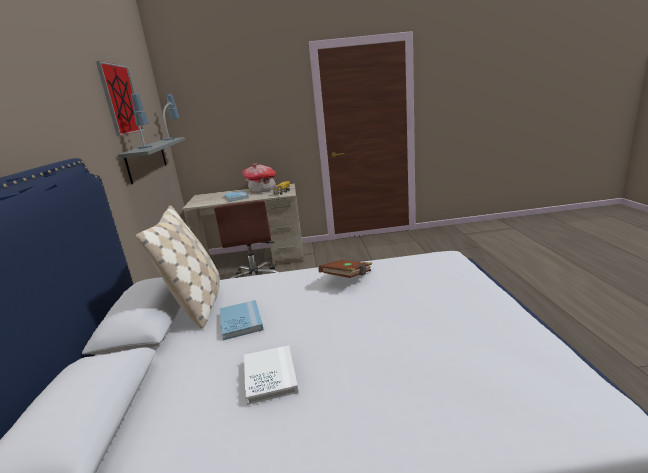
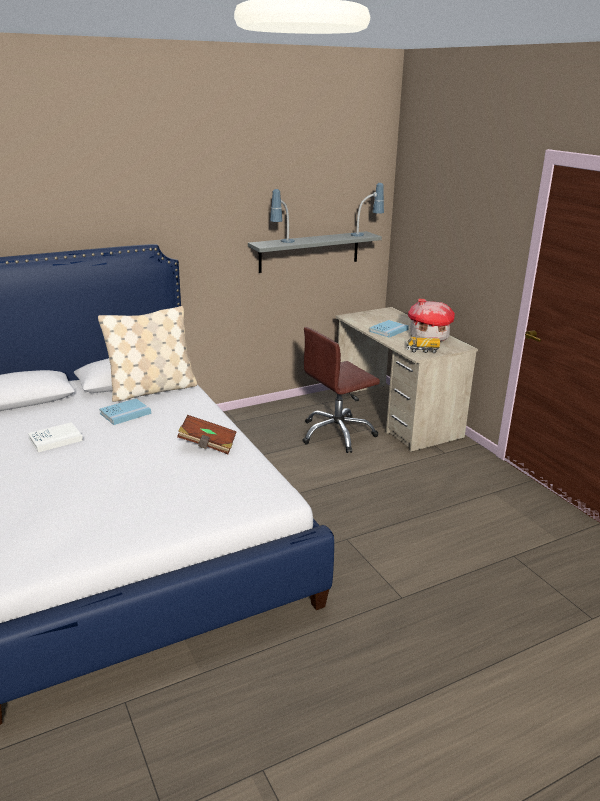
camera: 65 degrees right, 5 degrees up
picture [96,61,144,136] -> none

